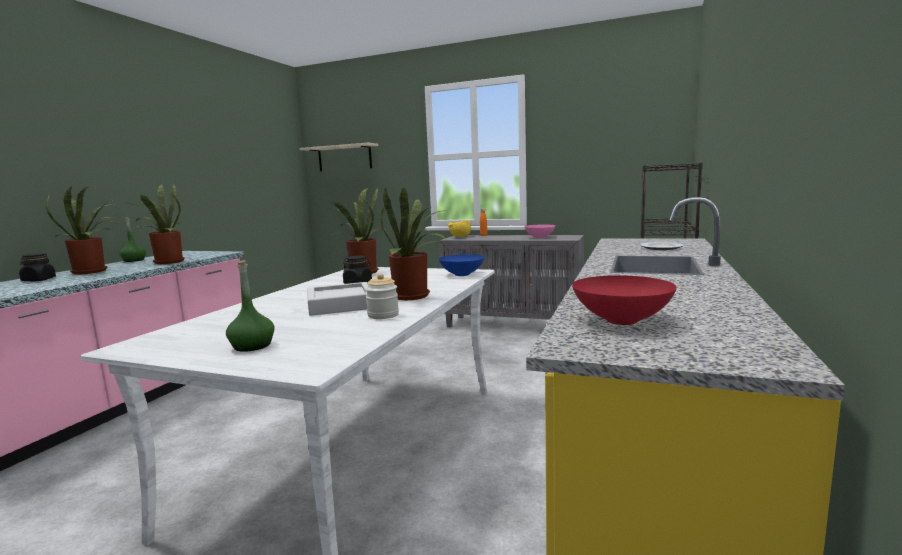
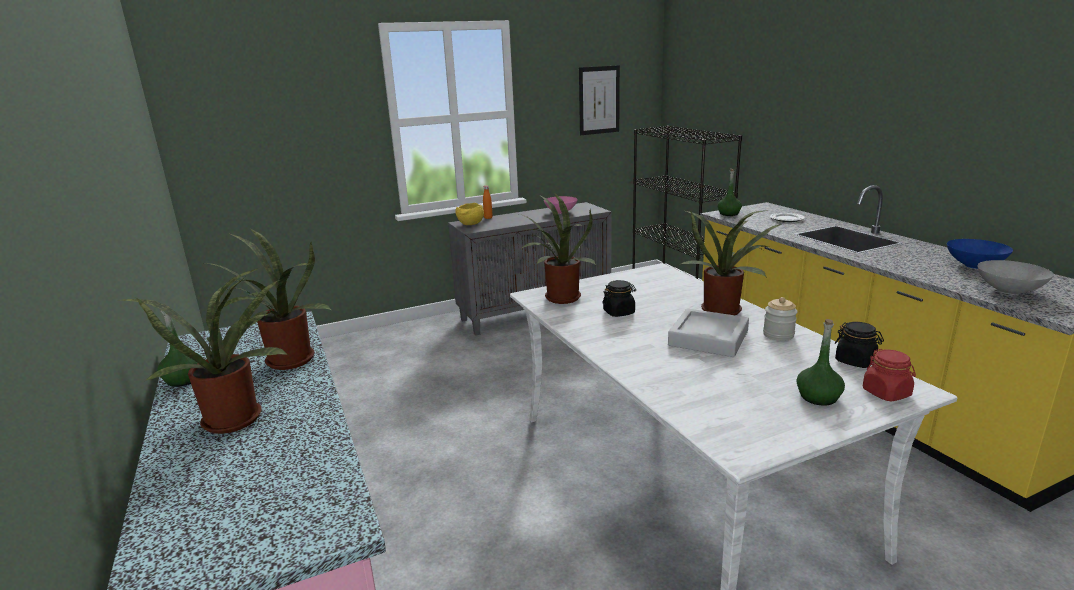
camera: 45 degrees left, 10 degrees up
black jar [19,253,56,282] -> black jar moved to [835,322,884,368]
beige shelf [300,143,378,171] -> none
blue bowl [439,254,485,276] -> blue bowl moved to [947,239,1013,269]
red bowl [572,275,677,325] -> grey bowl [978,260,1054,295]
none -> picture [579,65,620,135]
none -> green bottle [717,169,742,216]
none -> red jar [863,349,916,402]

